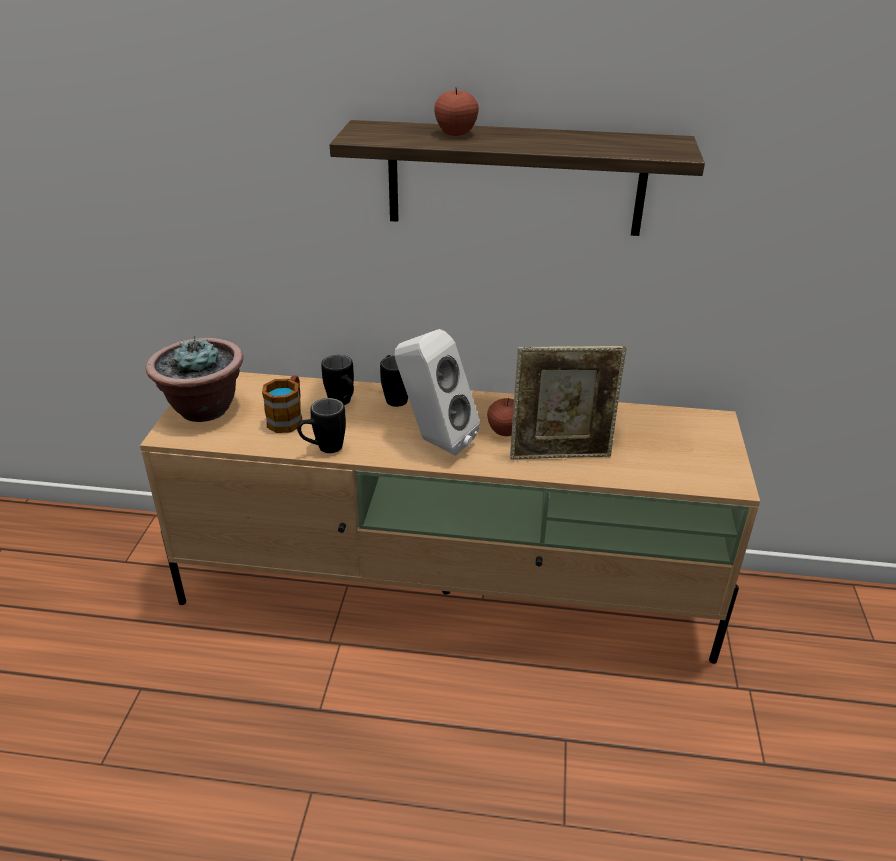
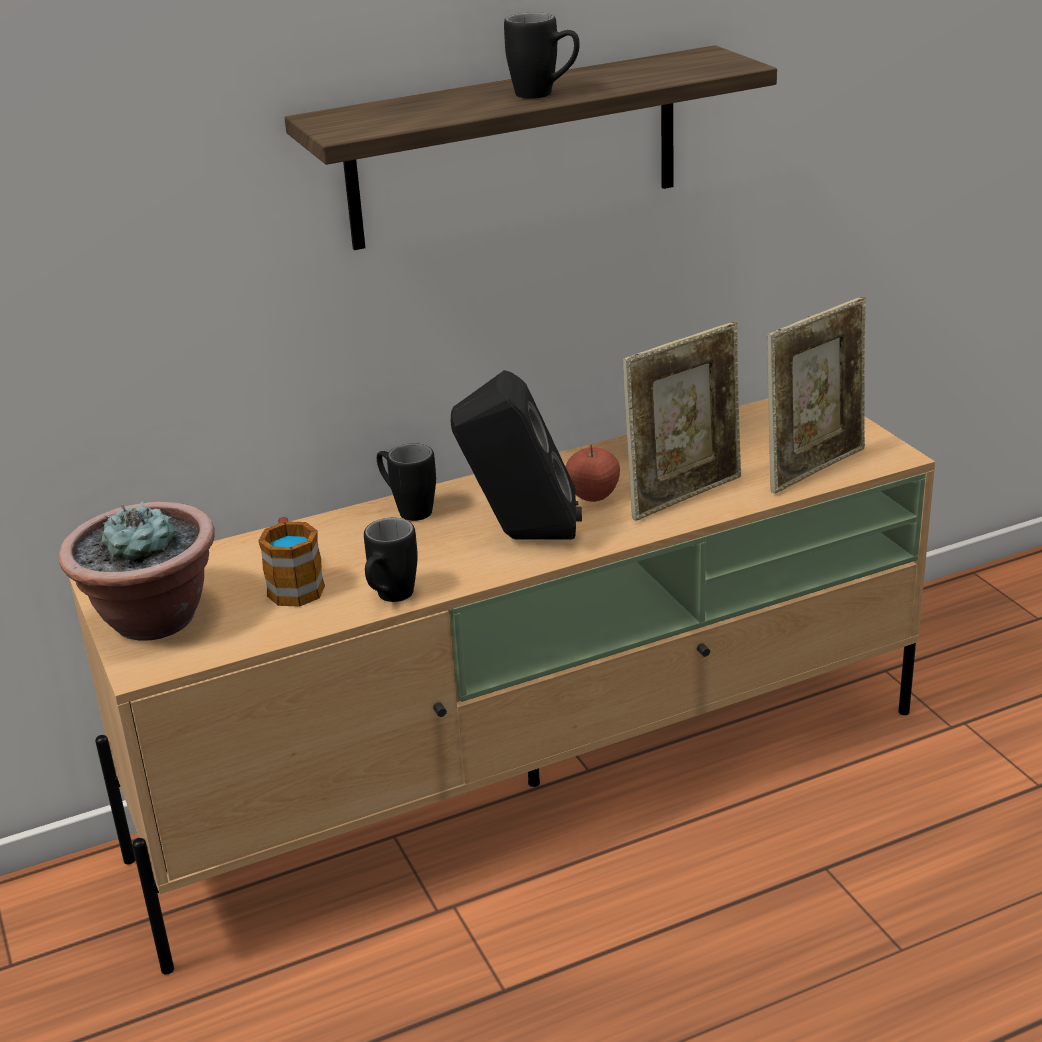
camera: 30 degrees left, 5 degrees down
black mug [321,355,354,405] -> black mug moved to [504,12,580,99]
white speaker [395,329,480,456] -> black speaker [451,370,582,540]
apple [434,88,479,136] -> none
none -> picture frame [767,297,866,494]

